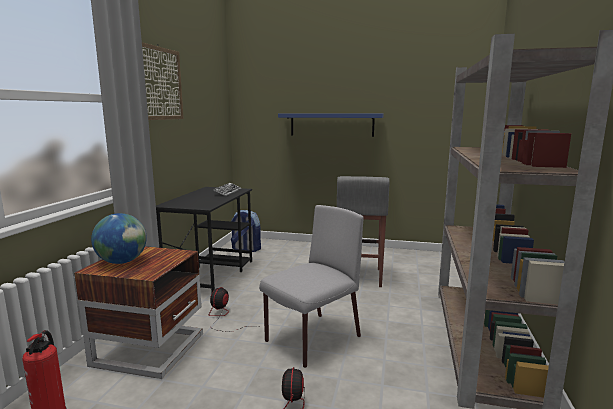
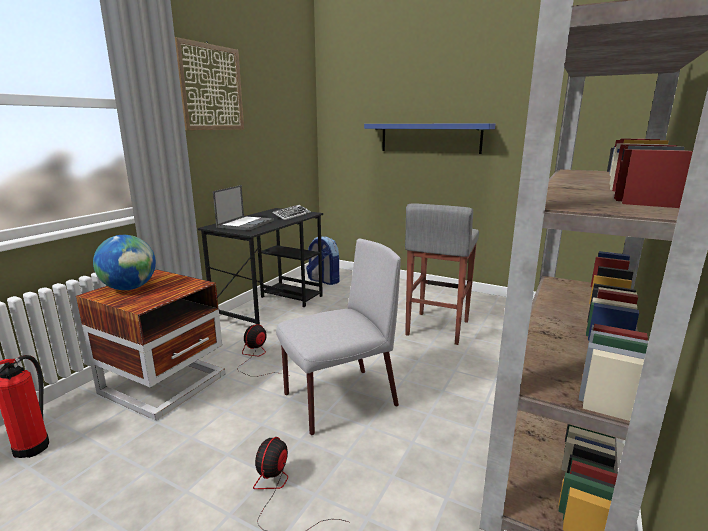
camera: 15 degrees right, 5 degrees up
none -> laptop [213,185,274,230]

